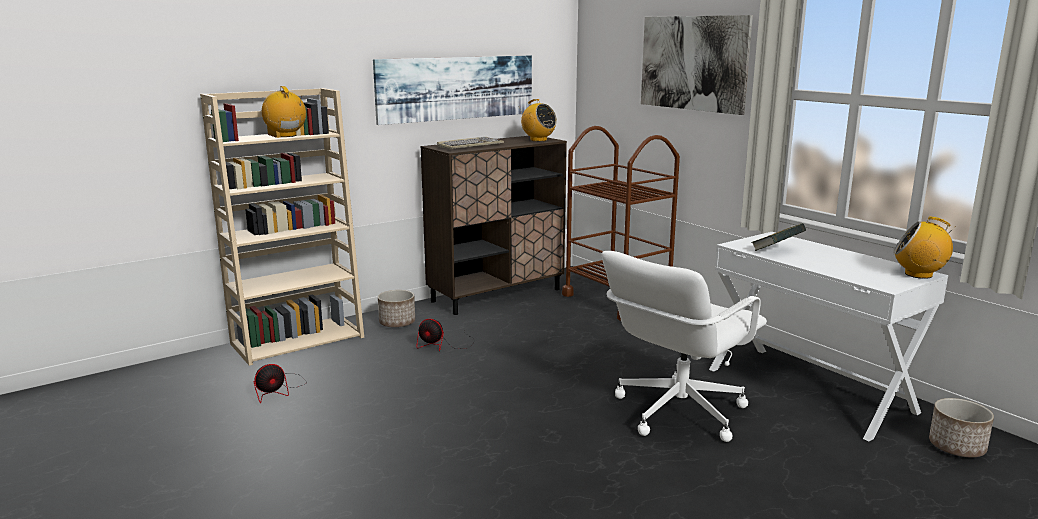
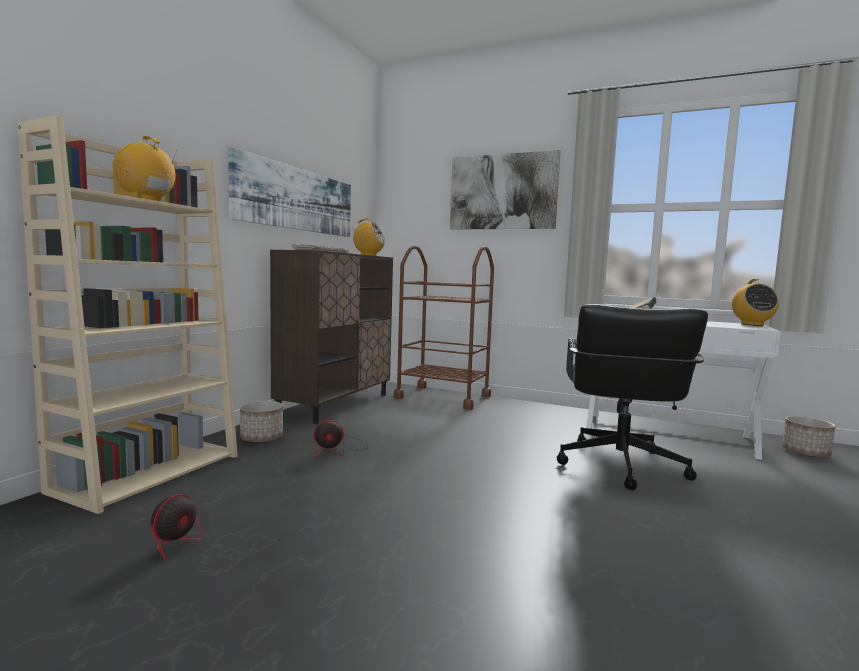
camera: 30 degrees left, 10 degrees down
white office chair [602,251,767,442] -> black office chair [557,304,708,490]
radio [894,217,955,279] -> radio turned 75 degrees counterclockwise [732,279,779,326]

